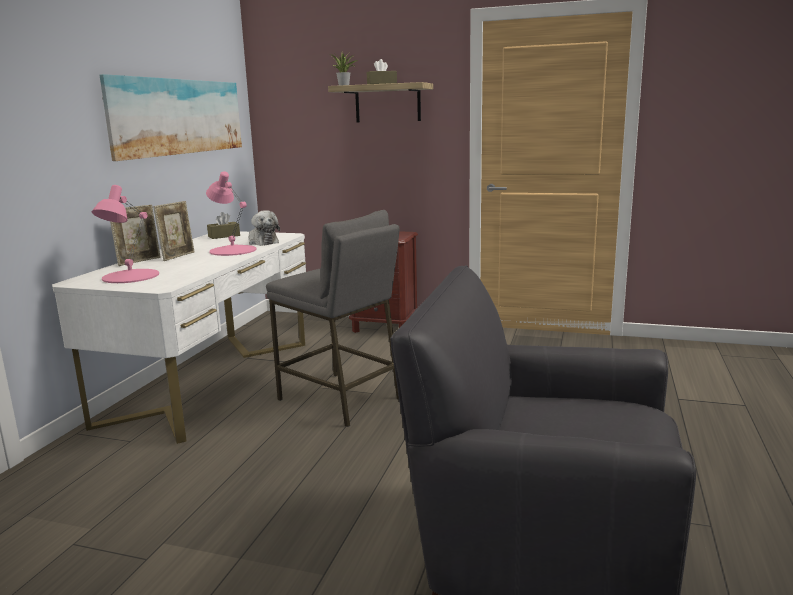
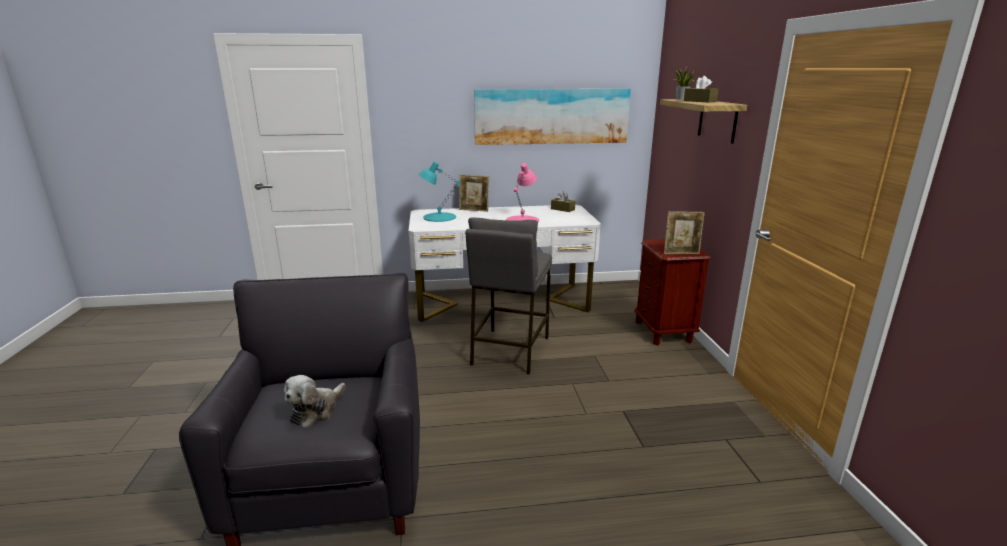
camera: 65 degrees right, 5 degrees up
pink table lamp [92,185,159,283] -> turquoise table lamp [418,161,460,222]
picture frame [153,201,195,261] -> picture frame moved to [664,211,705,254]
plush toy [248,210,280,246] -> plush toy moved to [284,375,346,428]

